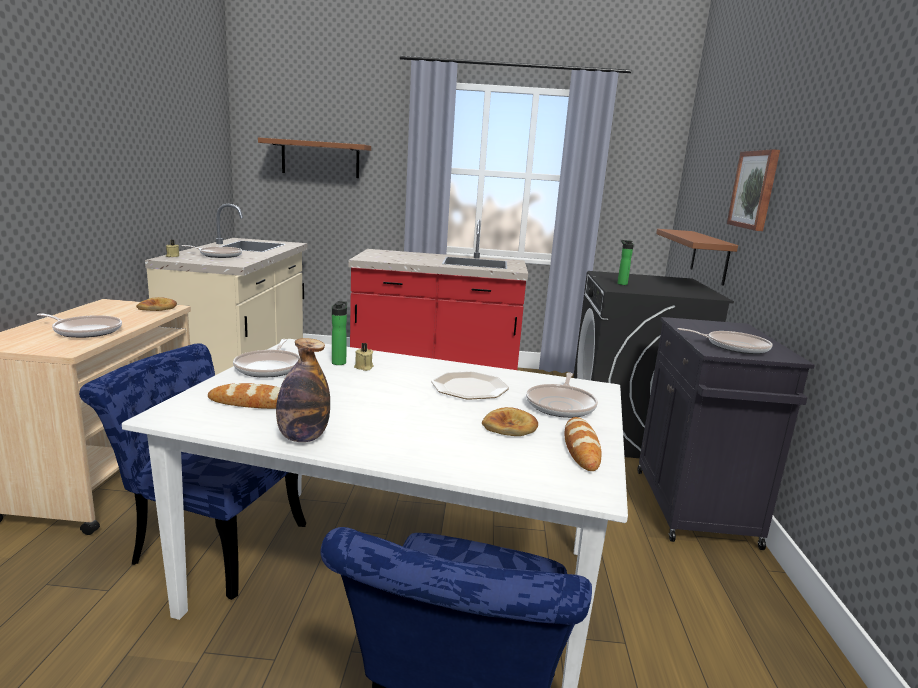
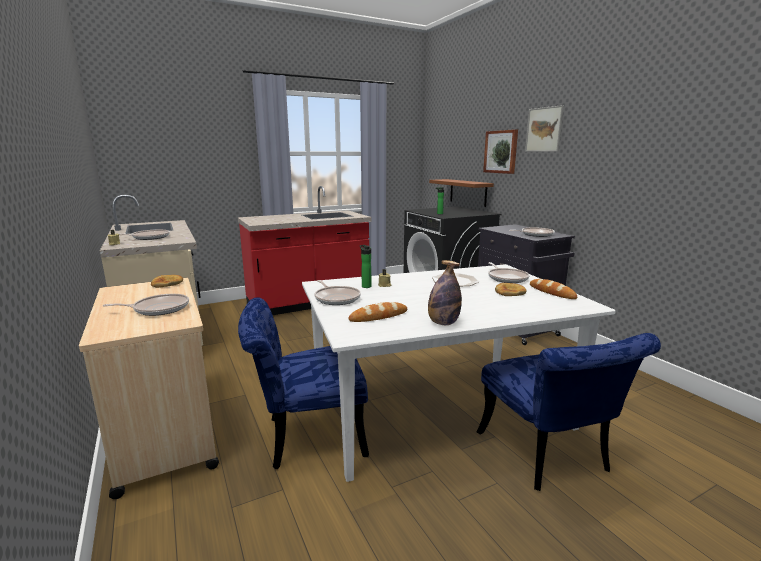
camera: 30 degrees left, 0 degrees up
brown shelf [258,137,371,178] -> none
none -> picture [525,105,564,152]

